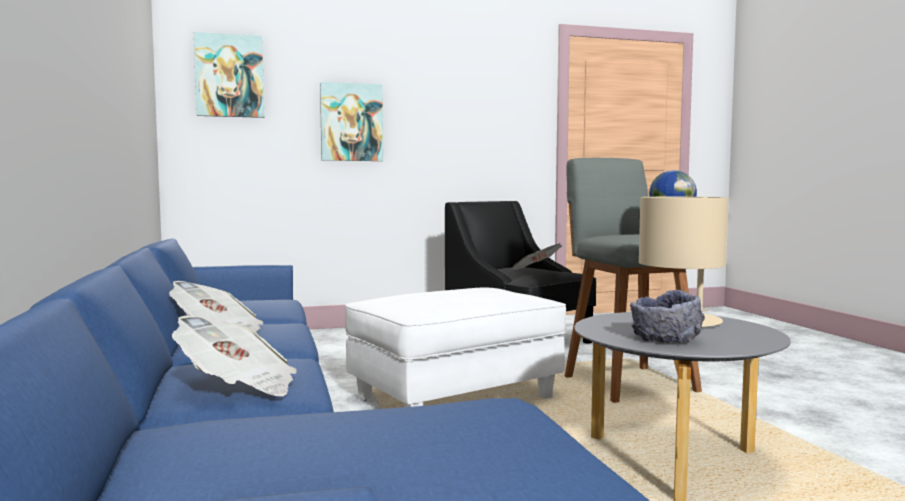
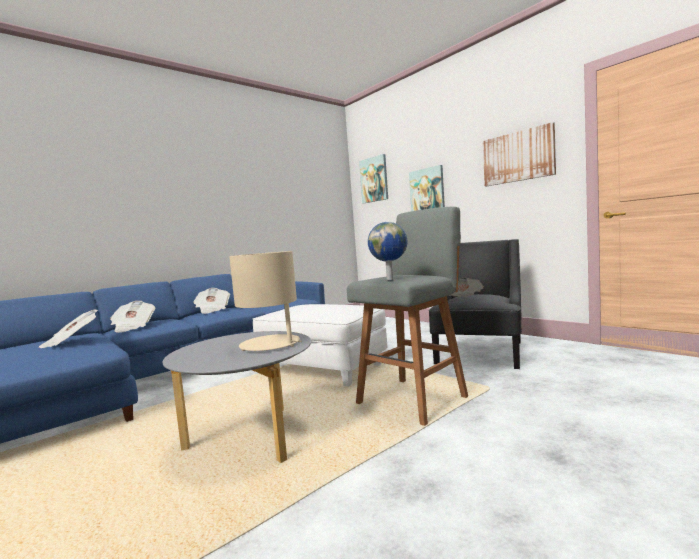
camera: 65 degrees right, 0 degrees up
grey bowl [630,290,705,343] -> none
none -> newspaper [39,309,98,348]
none -> picture [483,122,556,186]

